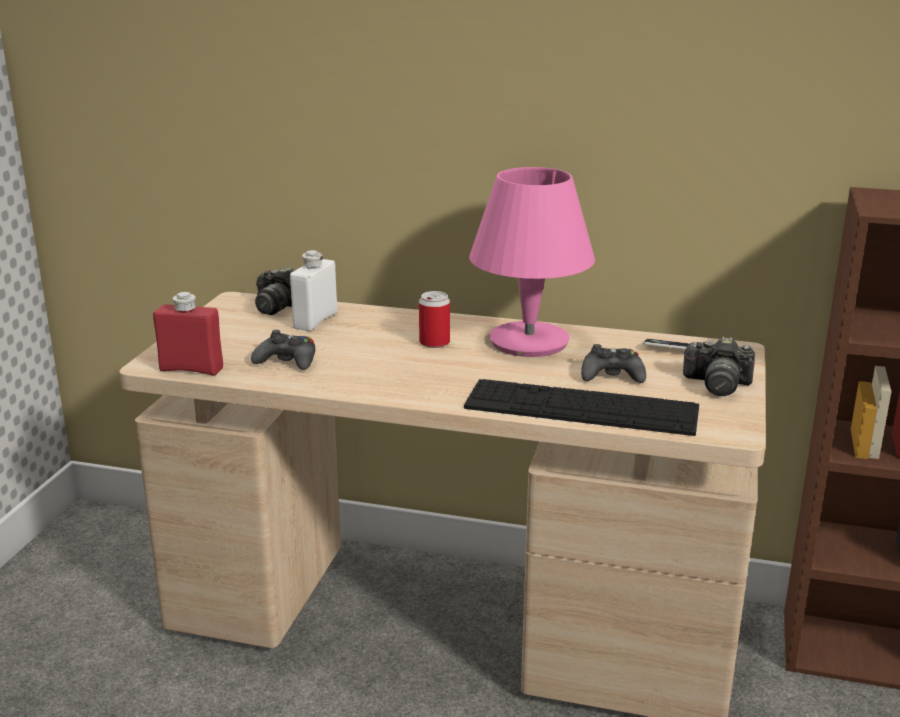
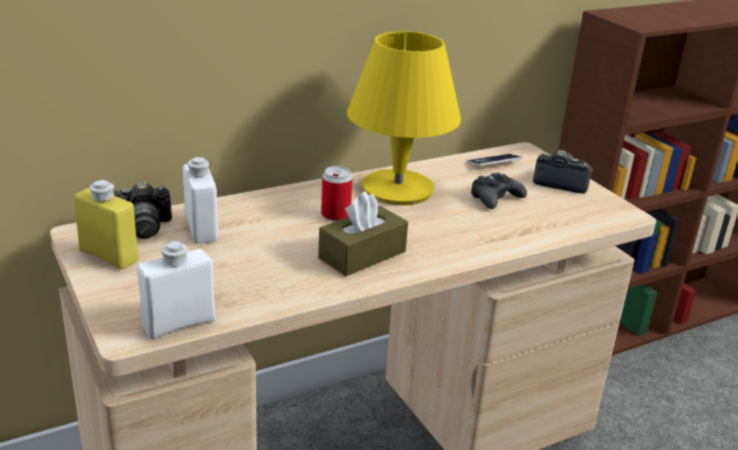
camera: 45 degrees left, 5 degrees up
red bottle [153,292,223,376] -> white bottle [137,241,215,339]
black game controller [251,330,315,370] -> none
keyboard [464,379,699,436] -> none
pink table lamp [469,167,595,357] -> yellow table lamp [347,31,461,205]
camera [682,336,755,396] -> camera turned 135 degrees counterclockwise [533,150,594,194]
none -> yellow bottle [73,180,139,270]
none -> brown tissue box [318,192,408,276]

